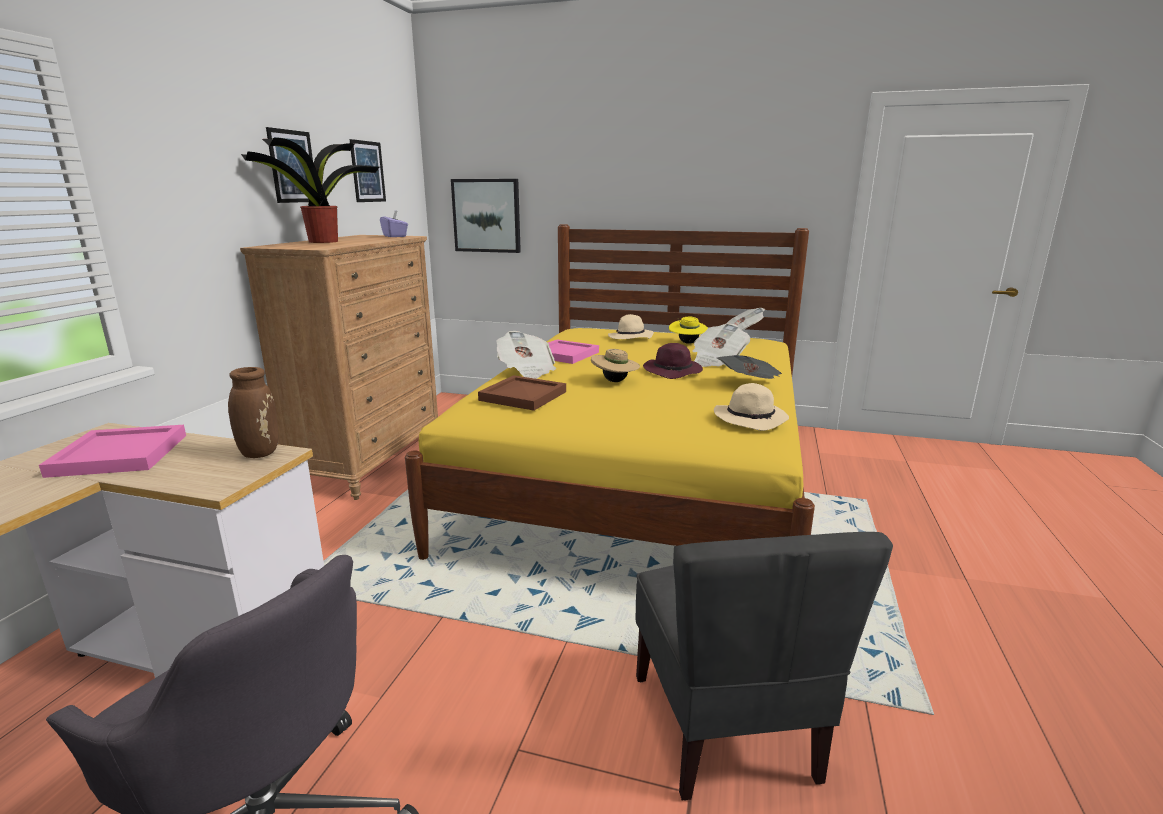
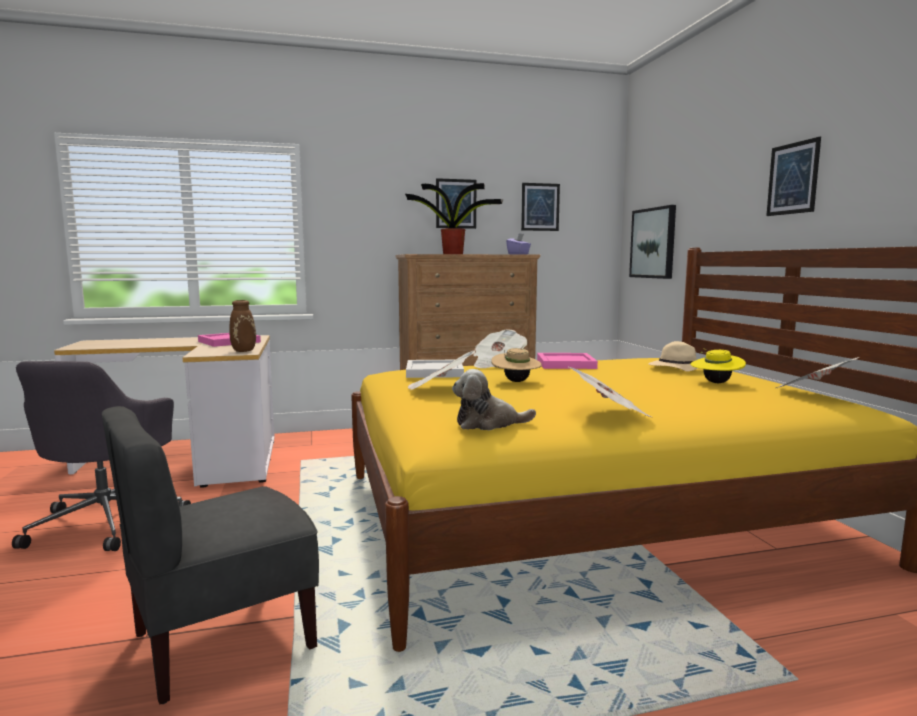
camera: 60 degrees right, 10 degrees down
brown tray [478,375,566,411] -> white tray [406,360,464,378]
purple hat [643,343,703,379] -> none
newspaper [692,323,750,367] -> newspaper moved to [408,351,475,390]
beige hat [714,383,789,431] -> plush toy [452,369,536,430]
none -> picture [766,137,821,216]

